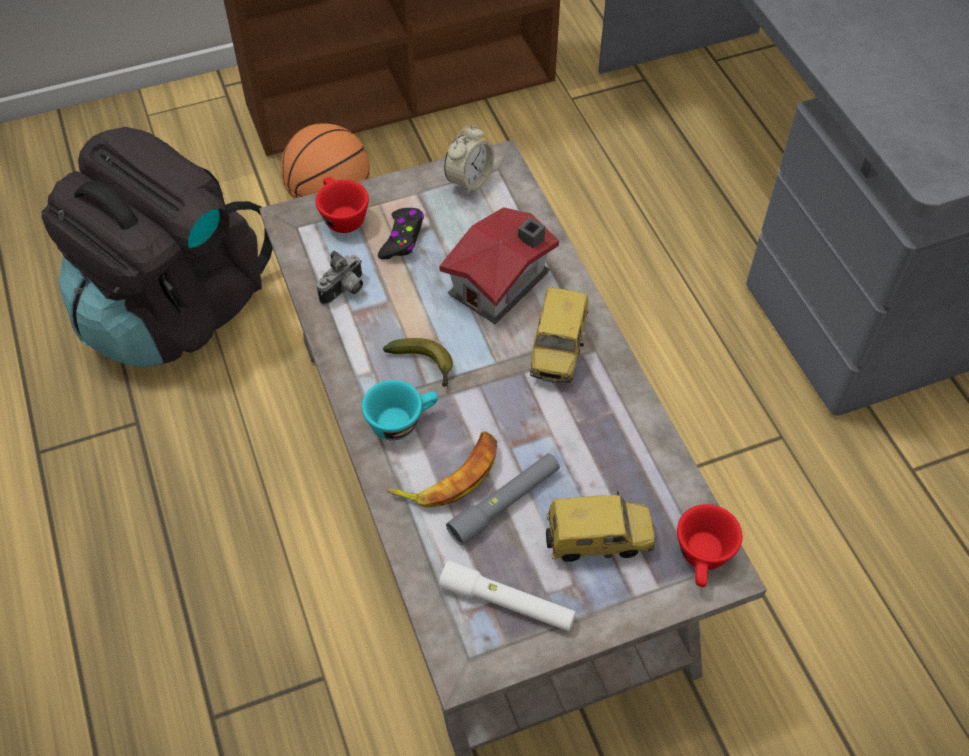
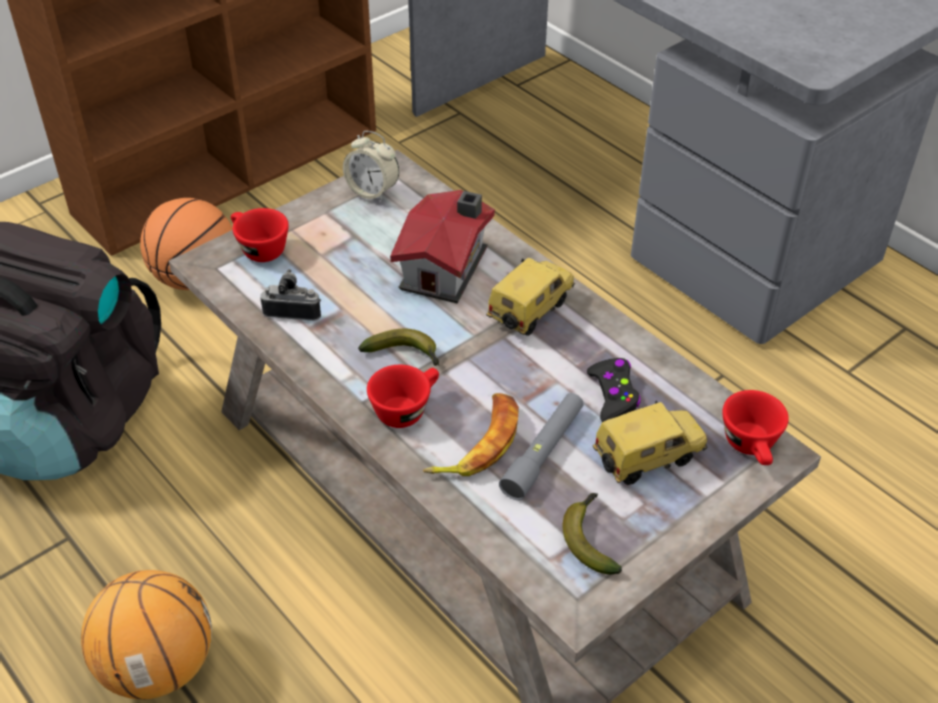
camera: 20 degrees left, 10 degrees down
camera [317,251,363,305] -> camera turned 105 degrees counterclockwise [260,269,321,321]
turquoise cup [362,380,438,441] -> red cup [367,365,439,428]
black game controller [378,208,424,259] -> black game controller moved to [587,358,641,422]
white flashlight [439,560,576,631] -> banana [563,493,622,575]
alarm clock [444,124,494,196] -> alarm clock turned 105 degrees clockwise [343,131,399,202]
toy car [530,287,589,383] -> toy car turned 135 degrees counterclockwise [486,258,575,336]
none -> basketball [81,570,212,700]

